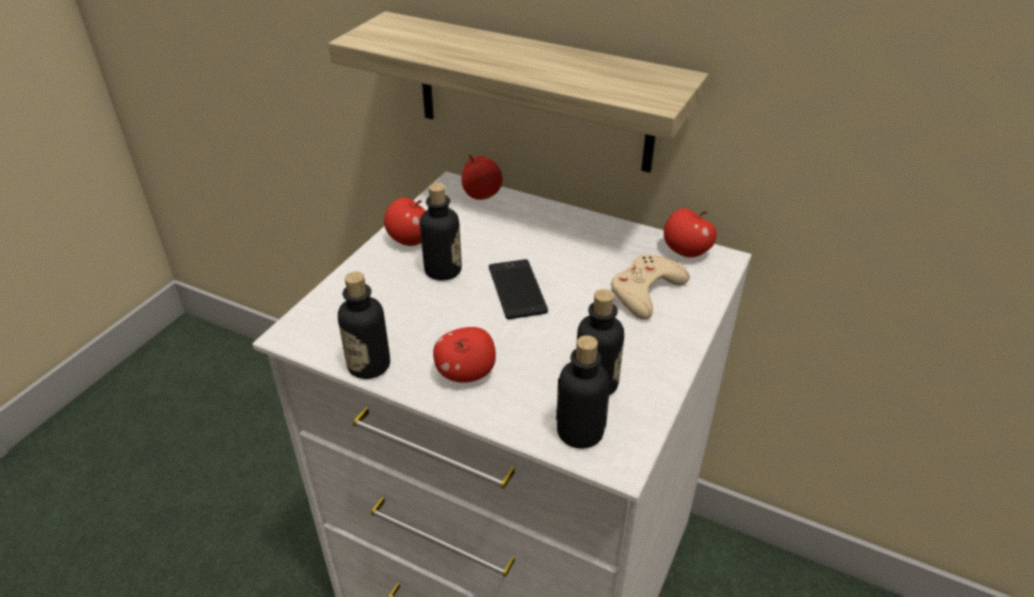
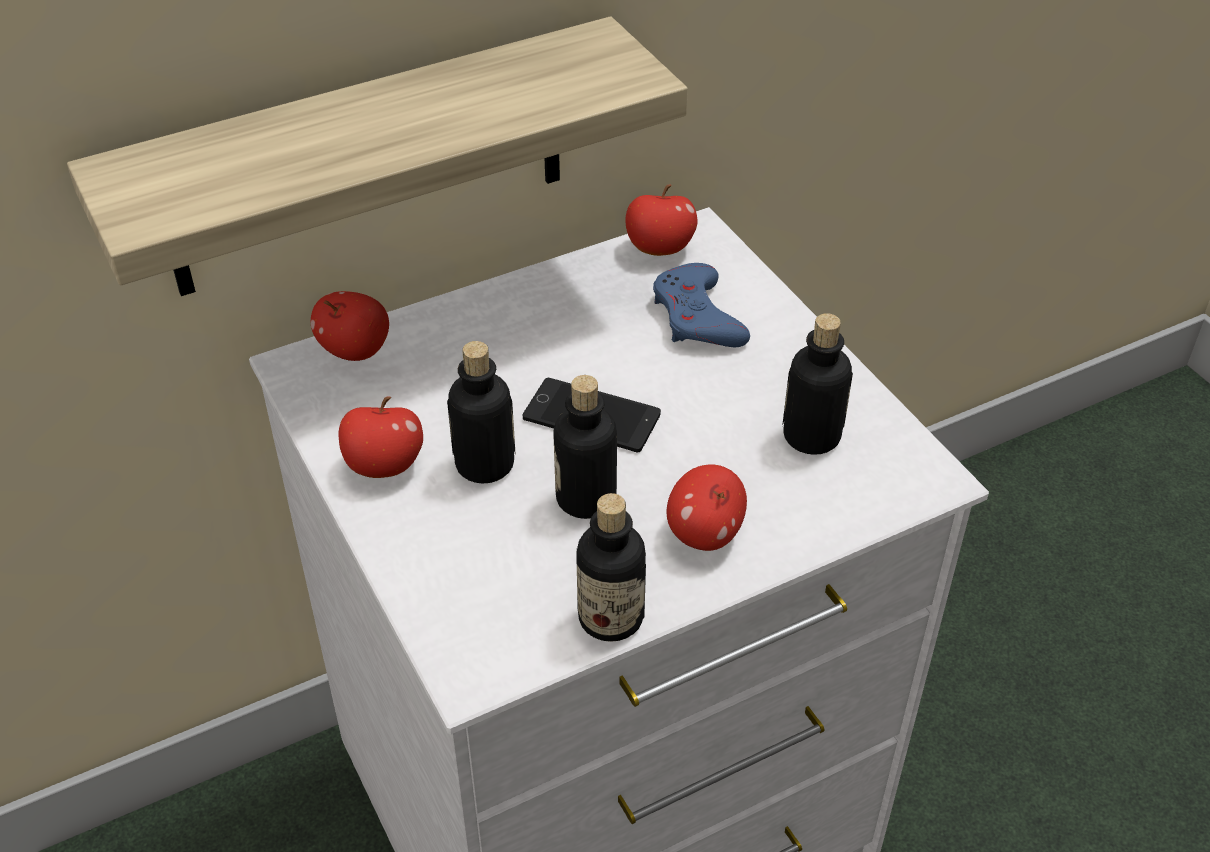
camera: 55 degrees left, 5 degrees up
bottle [556,335,610,449] -> bottle moved to [553,375,617,519]
beige game controller [611,254,690,320] -> blue game controller [653,263,750,347]

